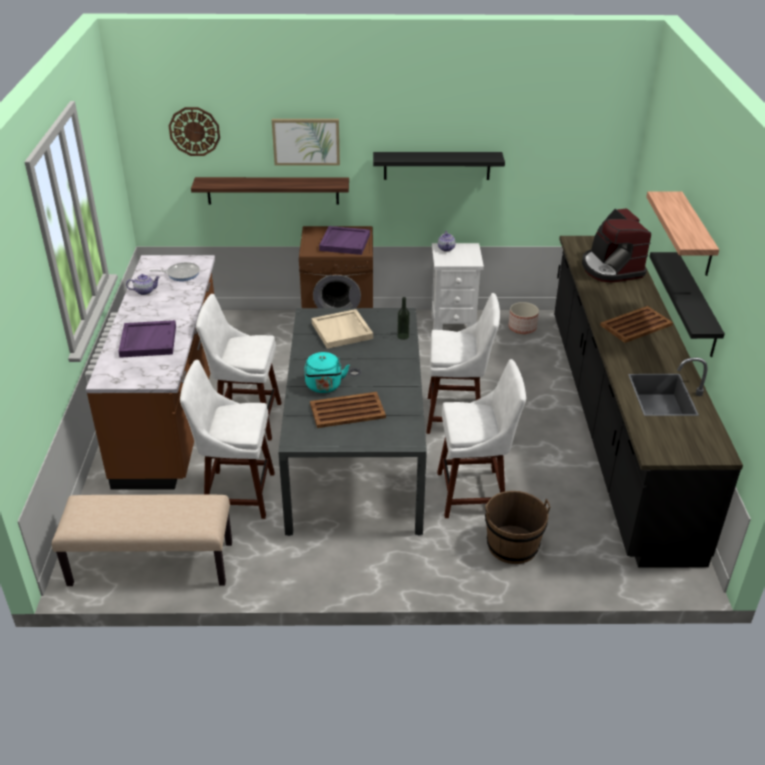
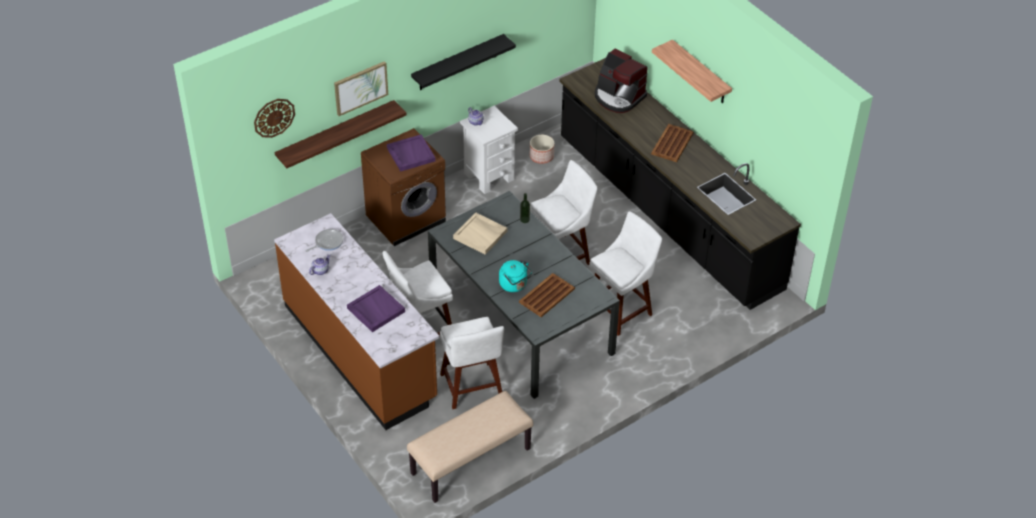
camera: 35 degrees left, 10 degrees up
white chair [180,360,275,519] -> white chair turned 75 degrees counterclockwise [440,317,504,409]
brown bucket [485,491,550,564] -> none
black shelf [649,252,725,357] -> none

